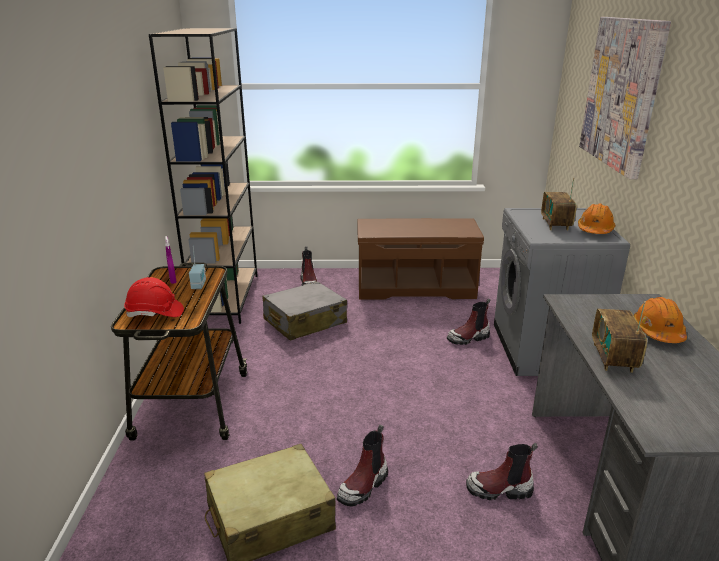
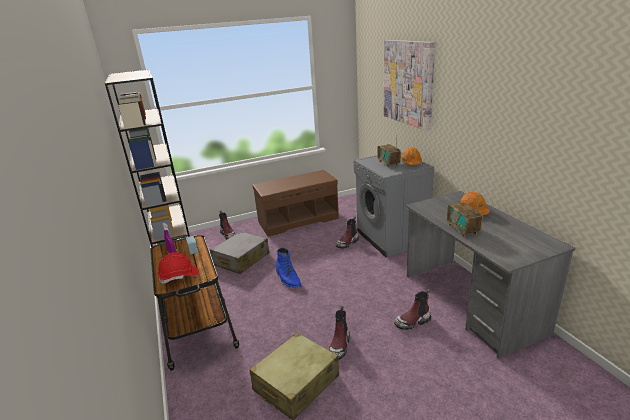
camera: 20 degrees left, 0 degrees up
none -> blue boot [276,248,302,288]

